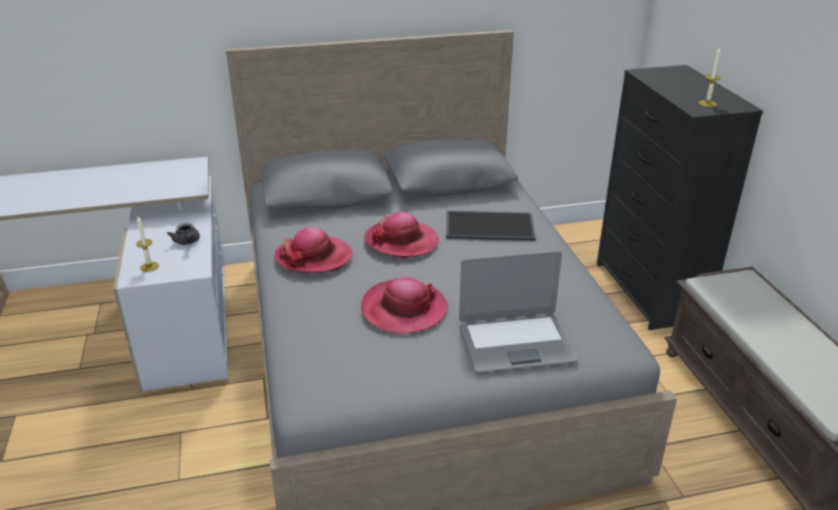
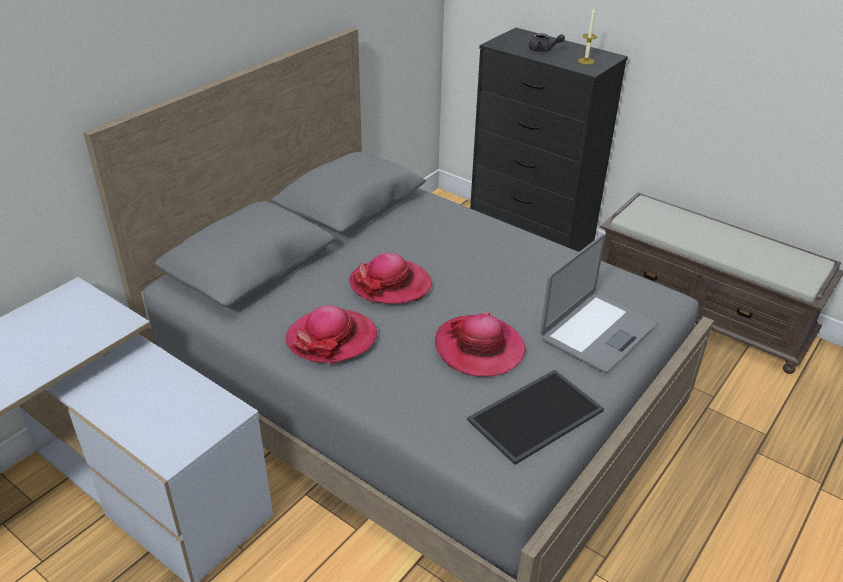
camera: 40 degrees left, 5 degrees up
candle [136,216,159,272] -> none
grey teapot [167,223,200,245] -> grey teapot moved to [529,33,565,52]
tray [446,211,536,241] -> tray moved to [467,370,604,465]

